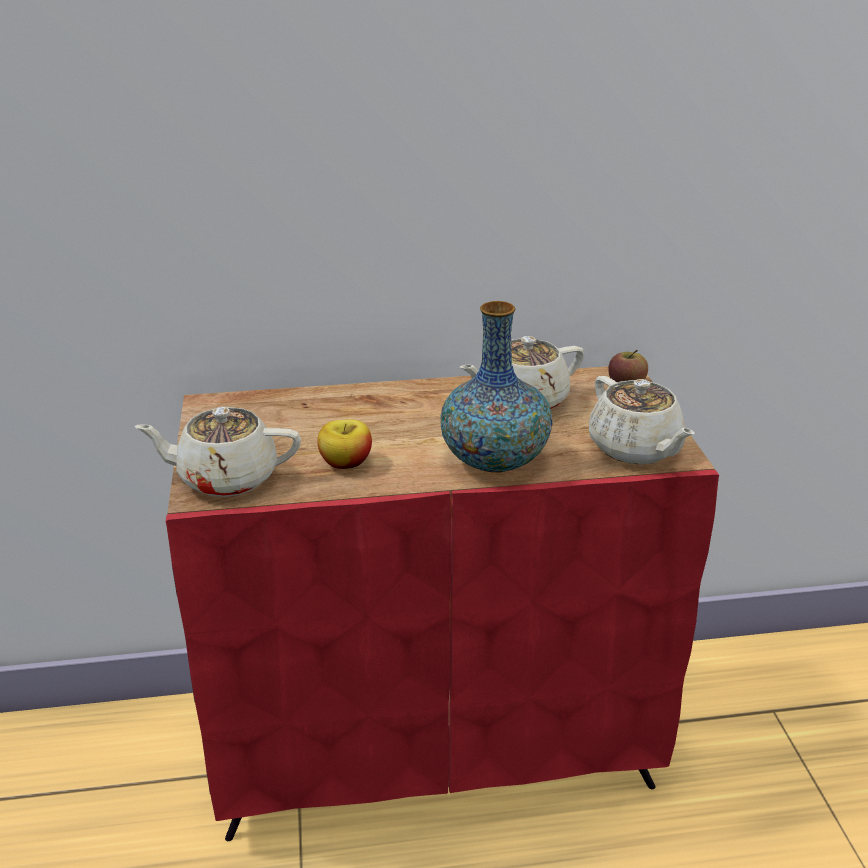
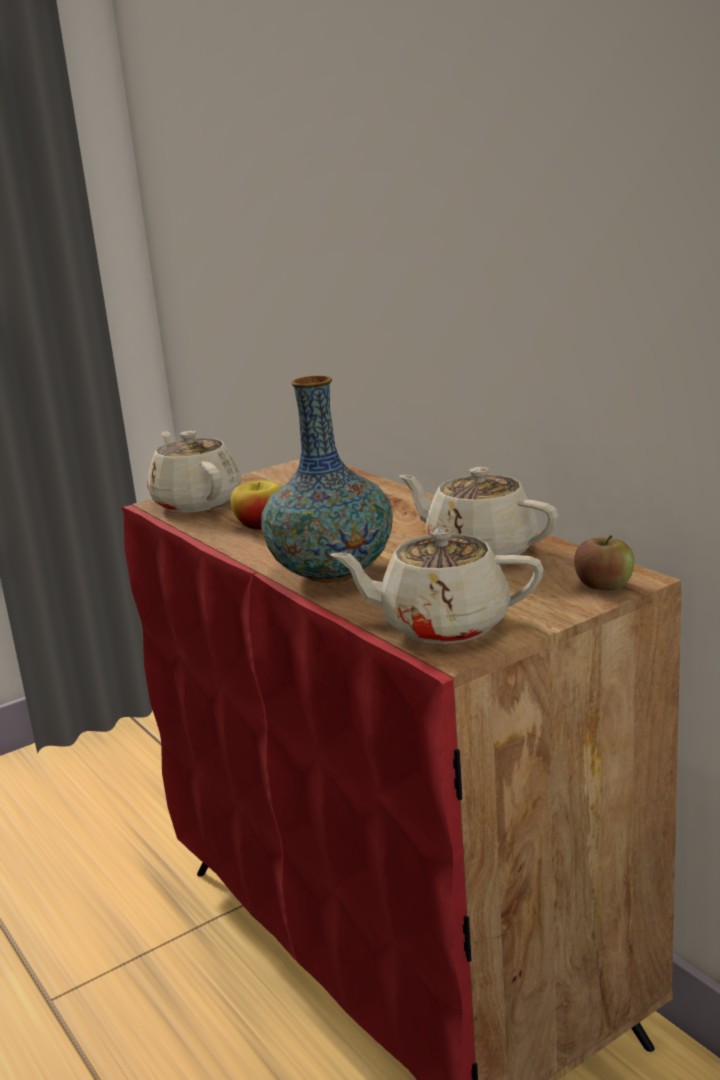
camera: 65 degrees right, 10 degrees down
beige teapot [589,376,695,465] -> beige teapot turned 60 degrees clockwise [330,528,544,644]

